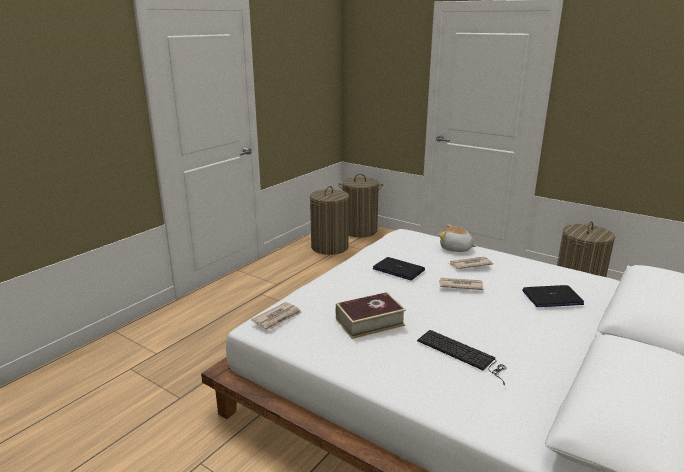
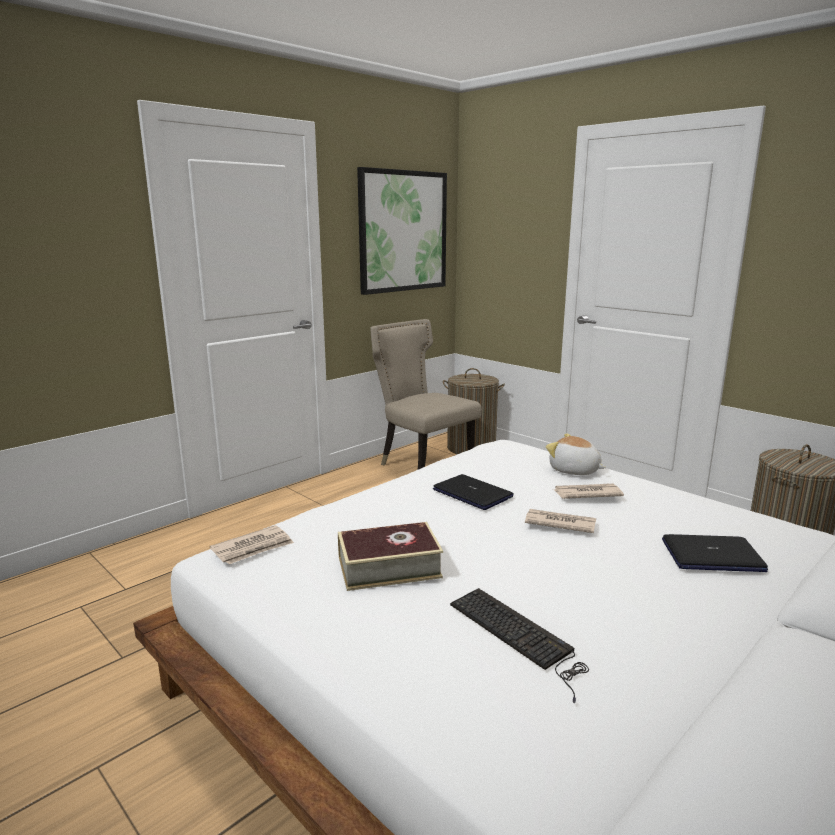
camera: 10 degrees right, 5 degrees down
laundry basket [310,186,349,255] -> beige chair [370,319,482,470]
none -> picture [357,167,447,295]

